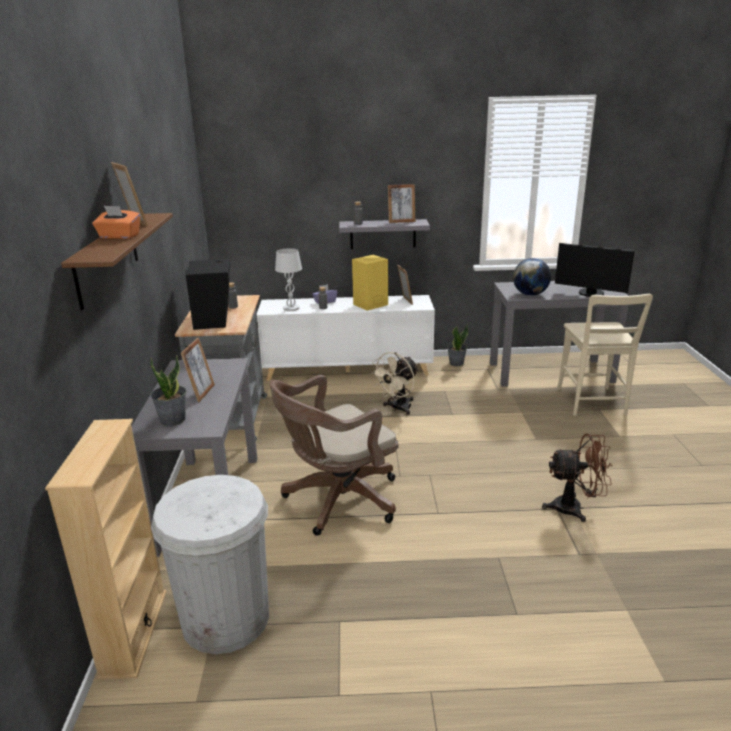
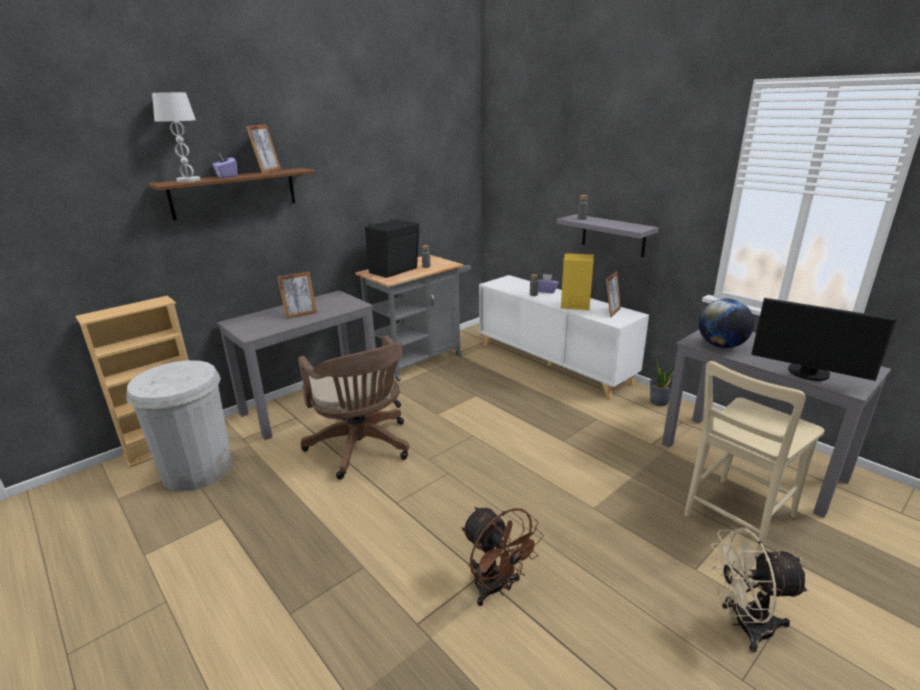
camera: 50 degrees right, 0 degrees up
orange tissue box [92,206,140,239] -> purple tissue box [212,153,237,178]
potted plant [150,355,186,426] -> none
brown office chair [269,375,398,536] -> brown office chair turned 135 degrees counterclockwise [298,336,409,480]
white table lamp [275,248,302,311] -> white table lamp moved to [152,92,200,182]
beige fan [370,352,419,415] -> beige fan moved to [711,528,809,652]
picture frame [388,184,415,223] -> none
monitor [555,243,634,297] -> monitor turned 45 degrees counterclockwise [751,298,897,381]

